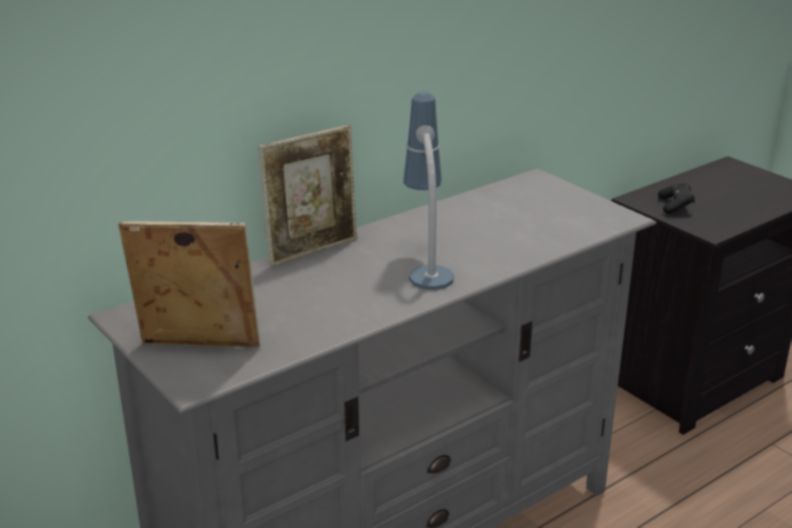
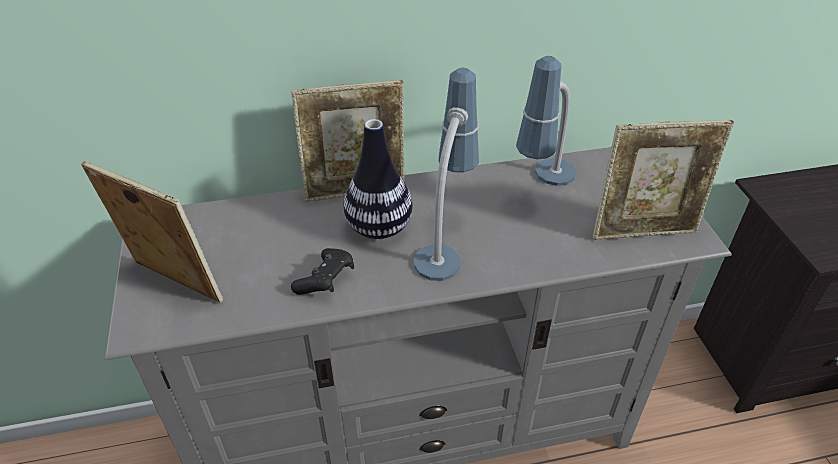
camera: 25 degrees right, 15 degrees up
black game controller [658,183,695,214] -> black game controller moved to [291,248,354,295]
none -> vase [343,119,413,239]
none -> table lamp [516,56,576,186]
none -> picture frame [593,120,734,240]

